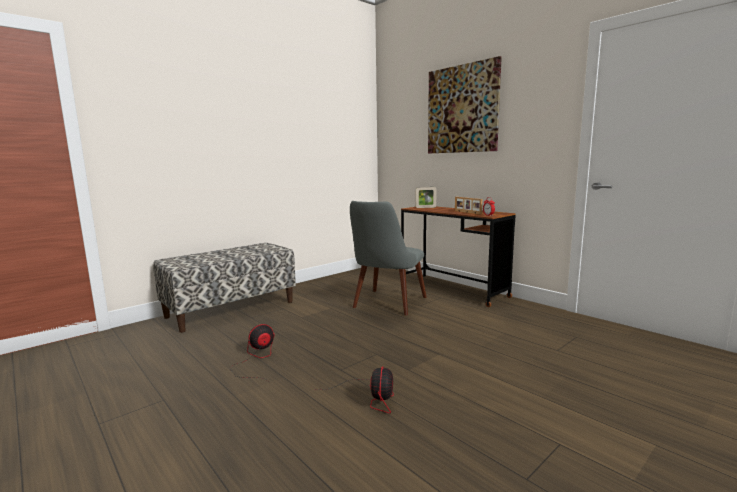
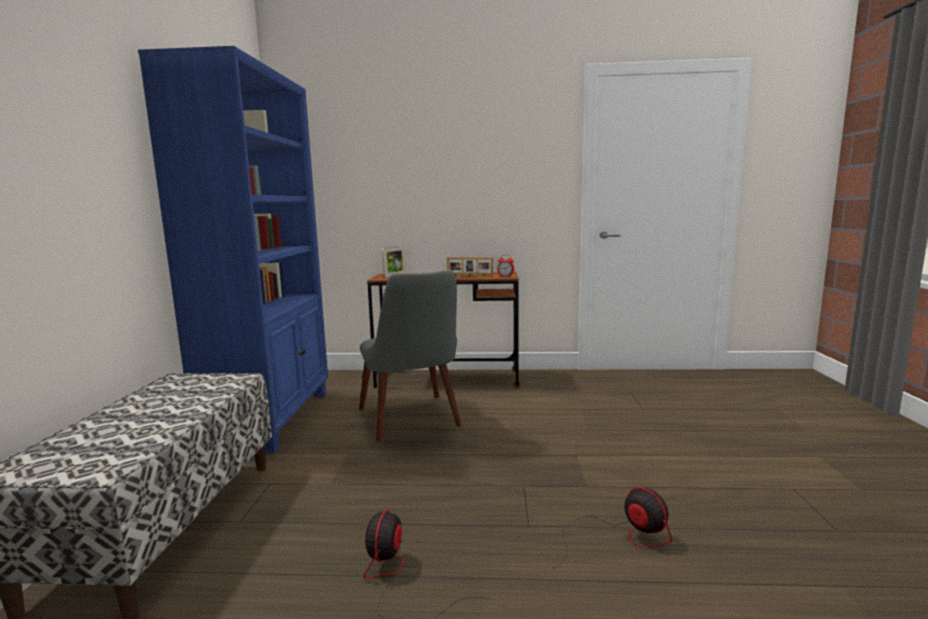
camera: 45 degrees left, 0 degrees up
picture [428,56,502,153] -> none
none -> blue bookcase [138,46,328,453]

